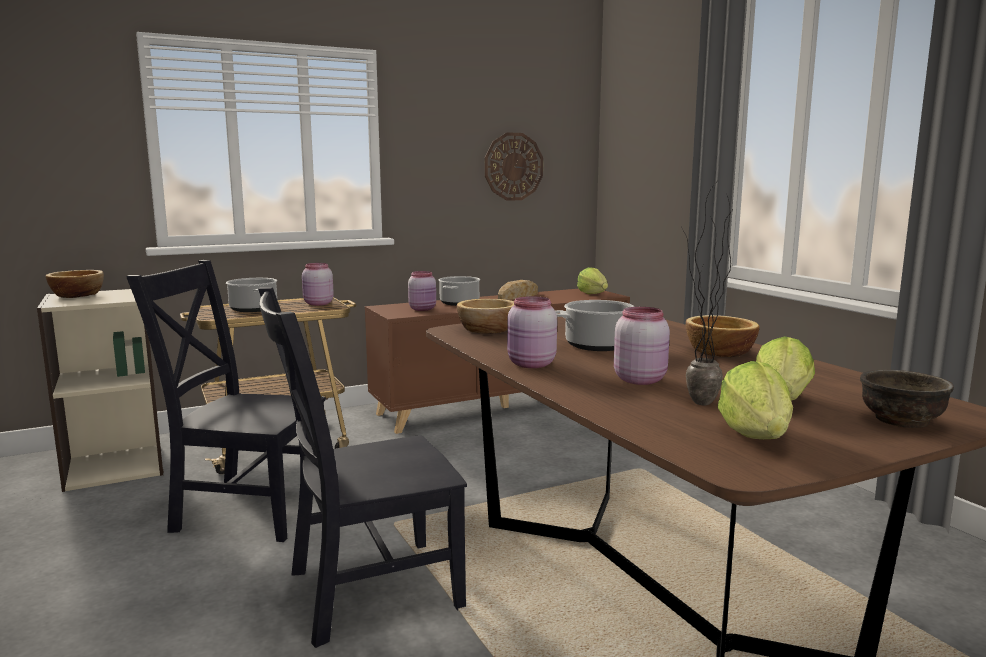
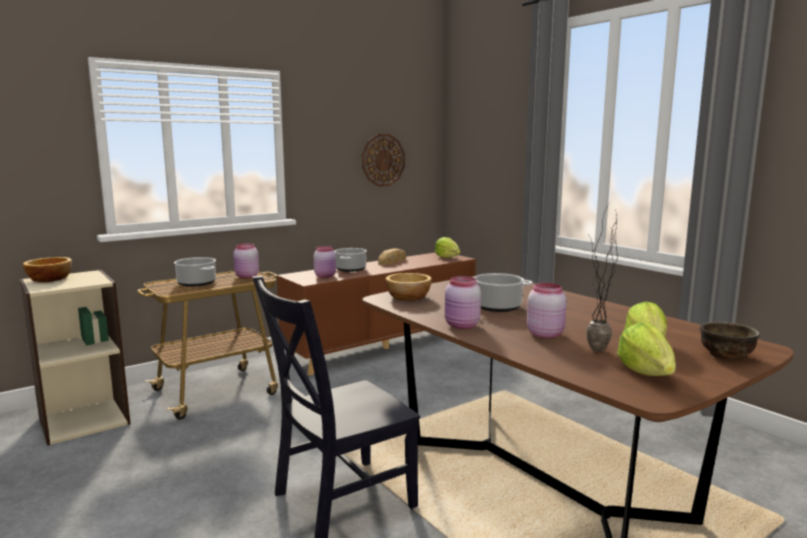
camera: 10 degrees left, 0 degrees up
black chair [126,260,326,542] -> none
bowl [686,315,759,357] -> none

